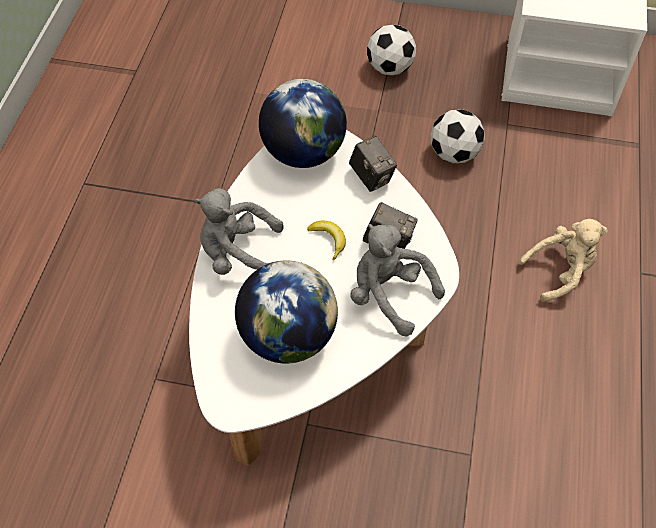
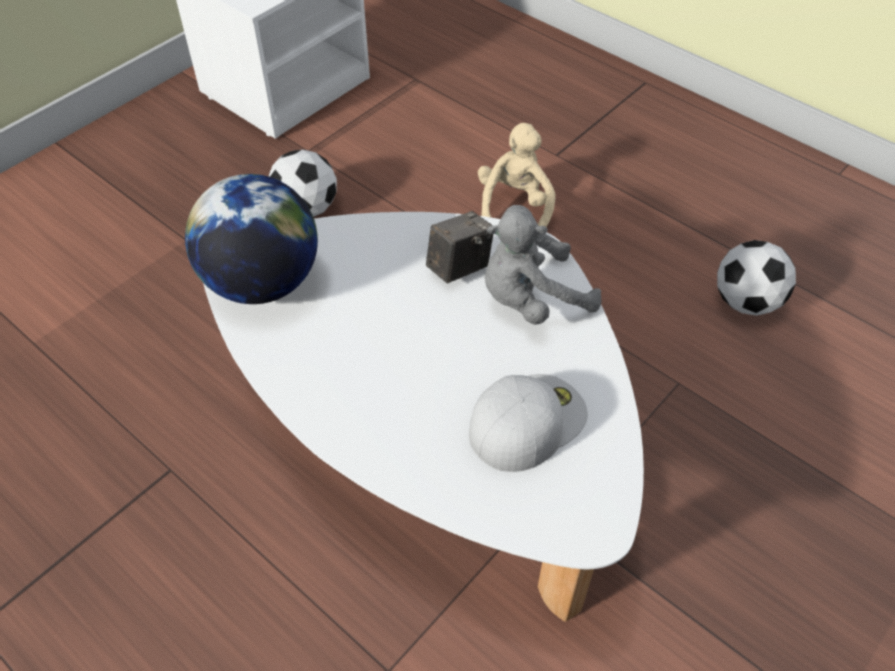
camera: 60 degrees left, 5 degrees down
grey plush toy [195,188,284,275] -> none
globe [235,260,338,364] -> white cap [469,374,588,472]
banana [307,221,346,260] -> none
camera [349,136,397,192] -> none
football [367,25,416,75] -> football moved to [717,240,796,316]

